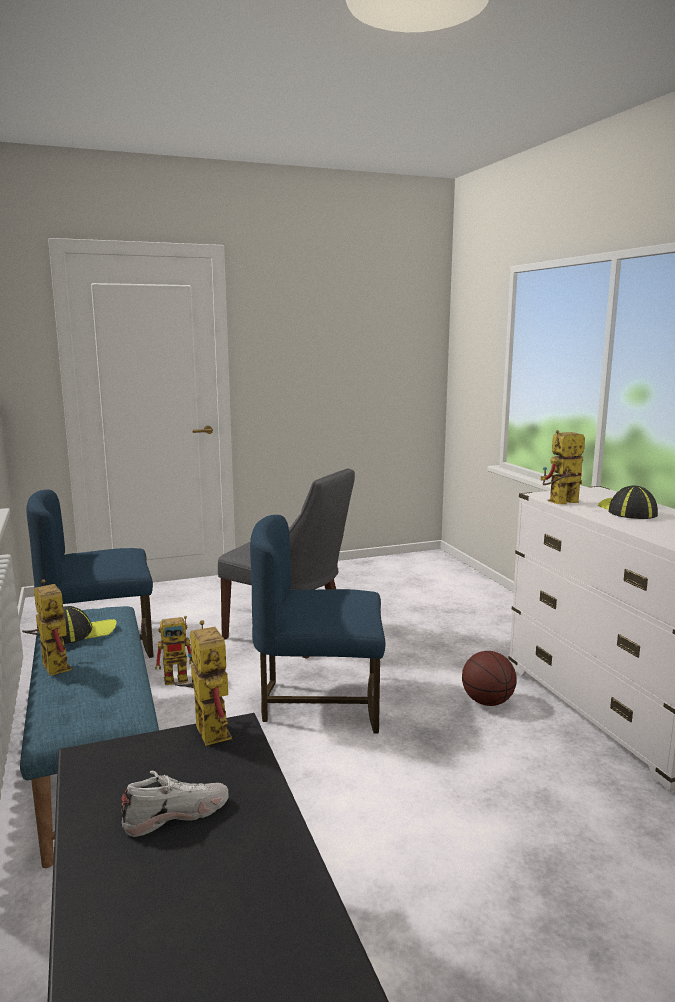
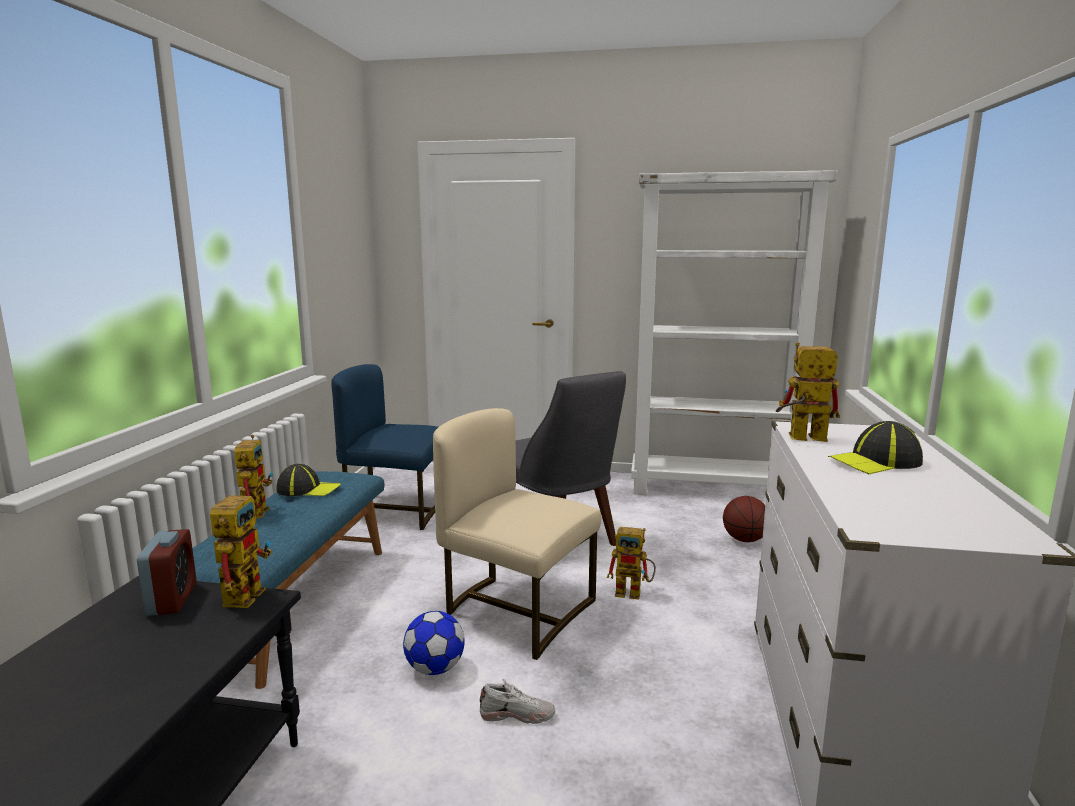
camera: 30 degrees right, 0 degrees up
white shoe [121,770,229,837] -> white shoe moved to [480,679,555,724]
toy robot [155,616,194,685] -> toy robot moved to [607,527,656,600]
blue chair [250,515,385,733] -> beige chair [433,408,601,660]
basketball [462,651,517,706] -> basketball moved to [723,496,765,542]
cap [598,485,658,519] -> cap turned 135 degrees counterclockwise [828,421,923,474]
none -> alarm clock [137,529,197,616]
none -> football [403,611,465,675]
none -> white bookcase [631,170,837,495]

